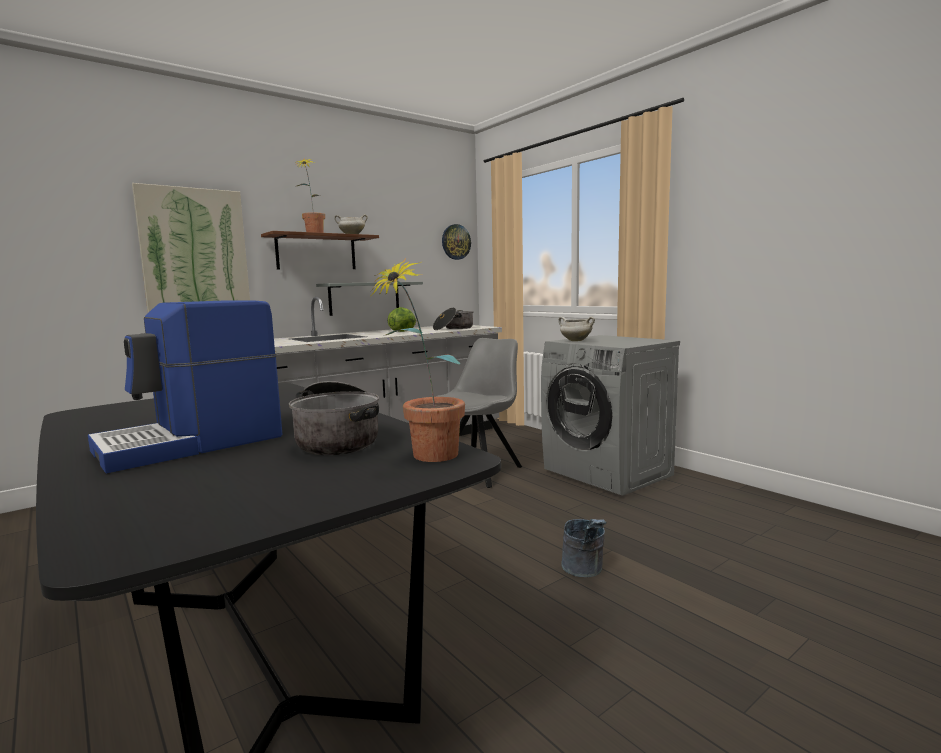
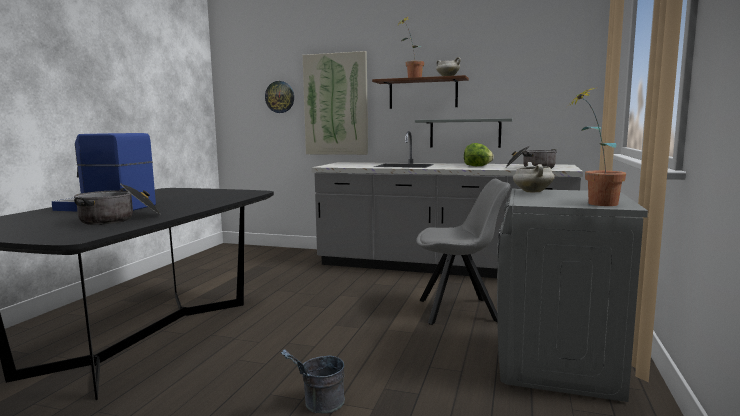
camera: 55 degrees right, 0 degrees up
potted plant [371,258,465,462] -> potted plant moved to [570,86,626,206]
wall clock [442,224,471,260] -> wall clock moved to [265,81,294,113]

